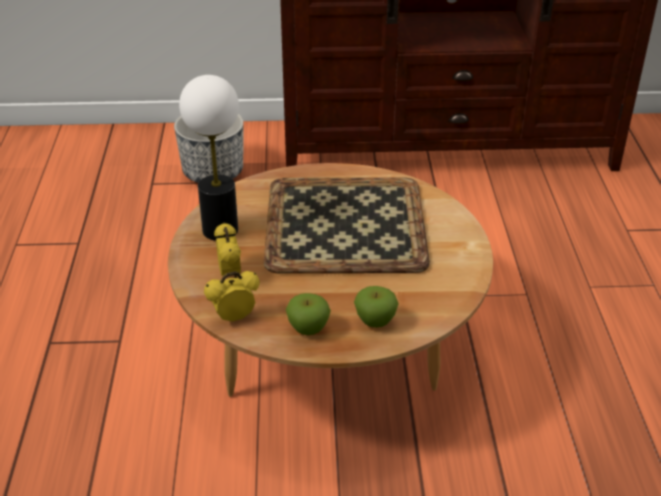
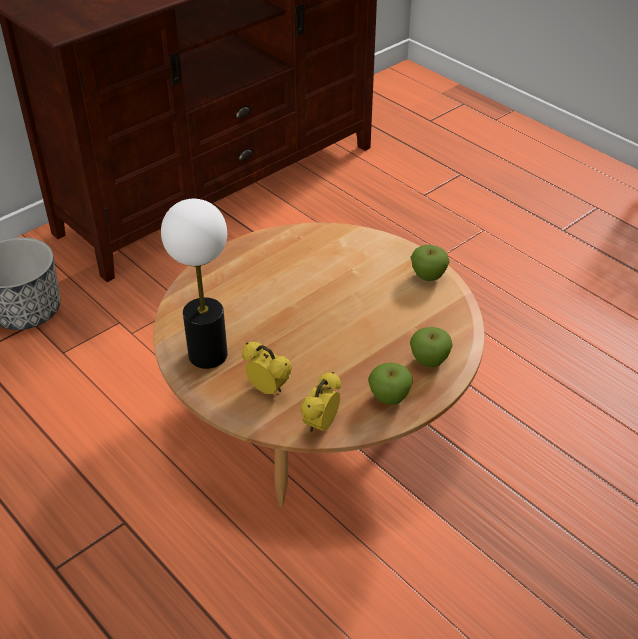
camera: 40 degrees left, 5 degrees up
tray [264,177,430,274] -> none
none -> apple [411,245,450,281]

